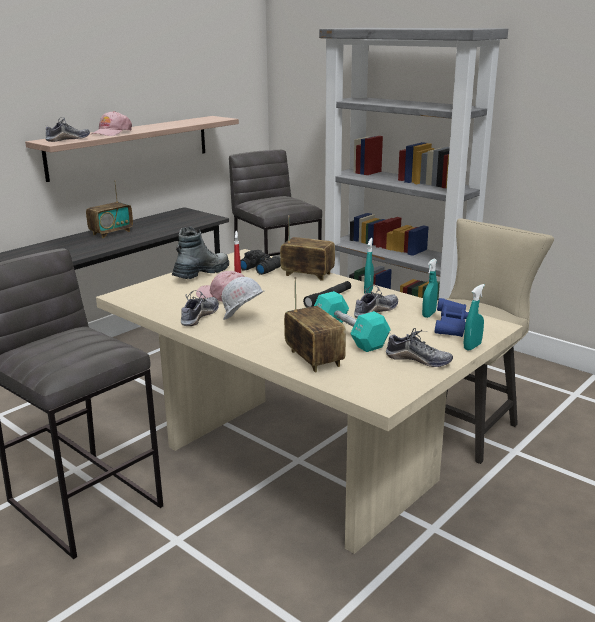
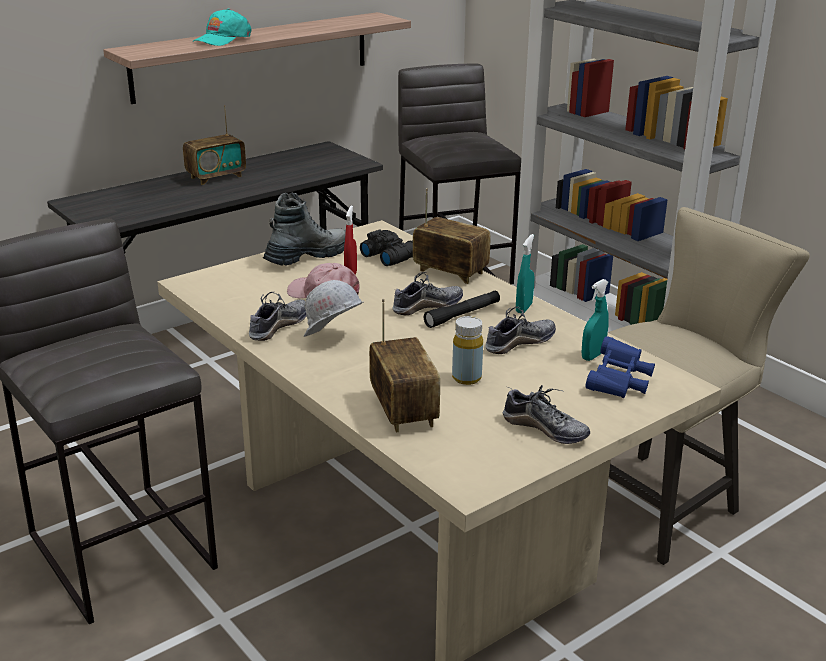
camera: 10 degrees right, 5 degrees up
shoe [45,117,90,142] -> shoe moved to [392,272,463,315]
pink cap [90,111,132,136] -> turquoise cap [193,9,252,46]
turquoise dumbbell [314,291,391,352] -> yellow bottle [452,316,483,385]
turquoise spray bottle [464,284,485,350] -> none

